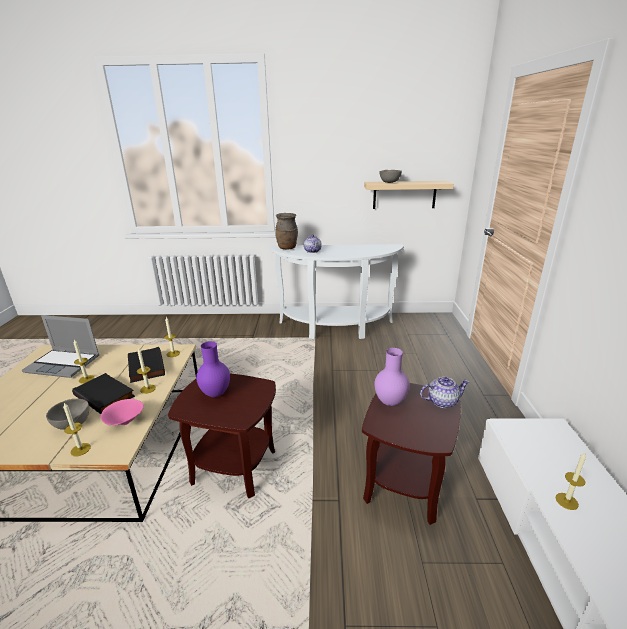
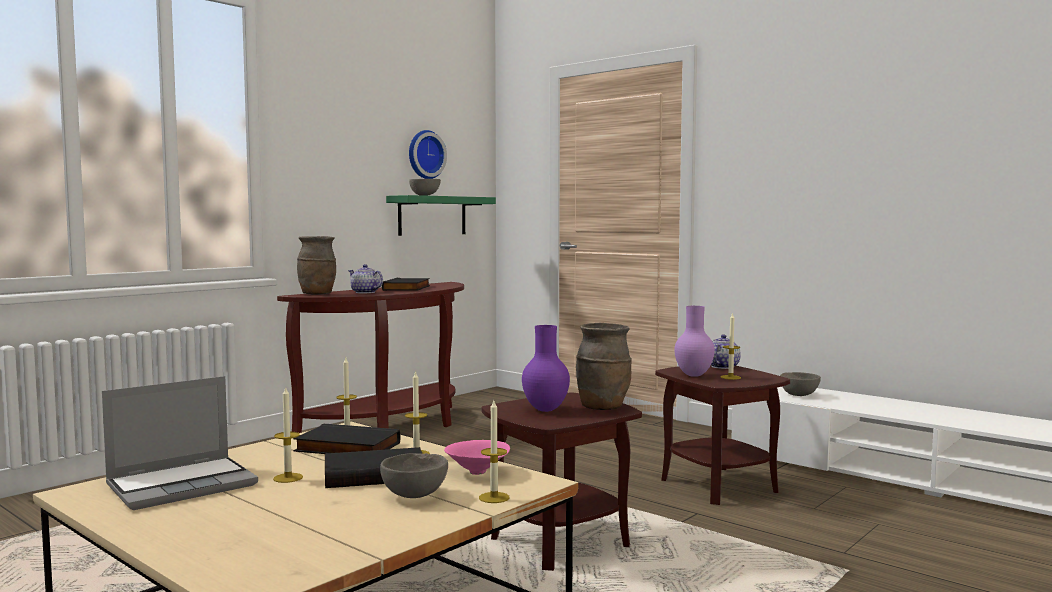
camera: 50 degrees left, 20 degrees down
white console table [269,244,404,339] -> brown console table [277,282,464,433]
beige shelf [364,181,454,209] -> green shelf [386,195,496,236]
candle [555,453,586,510] -> candle moved to [721,314,741,380]
none -> black book [382,278,430,291]
none -> wall clock [409,130,447,179]
none -> brown vase [576,323,632,410]
none -> grey bowl [780,372,821,396]

